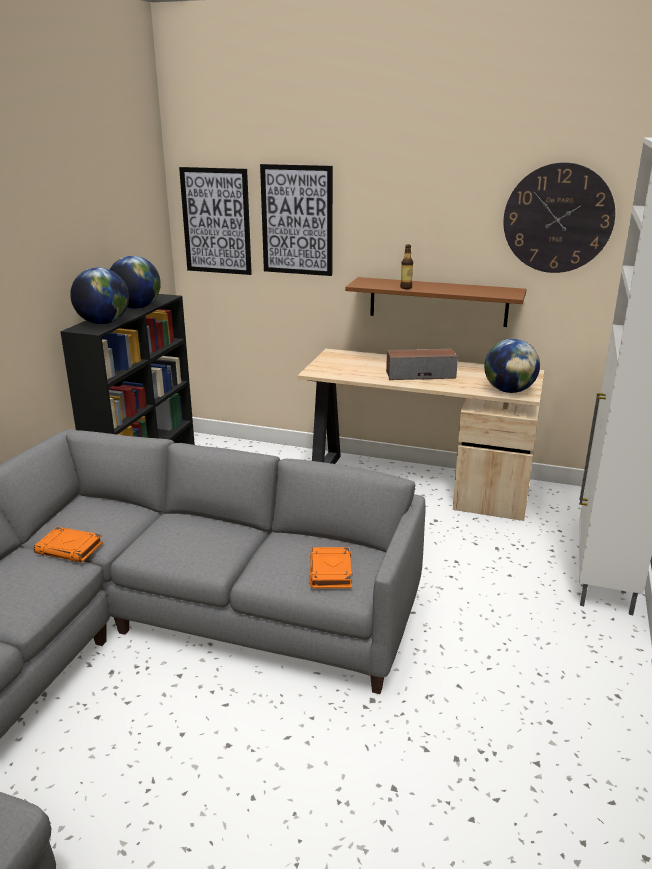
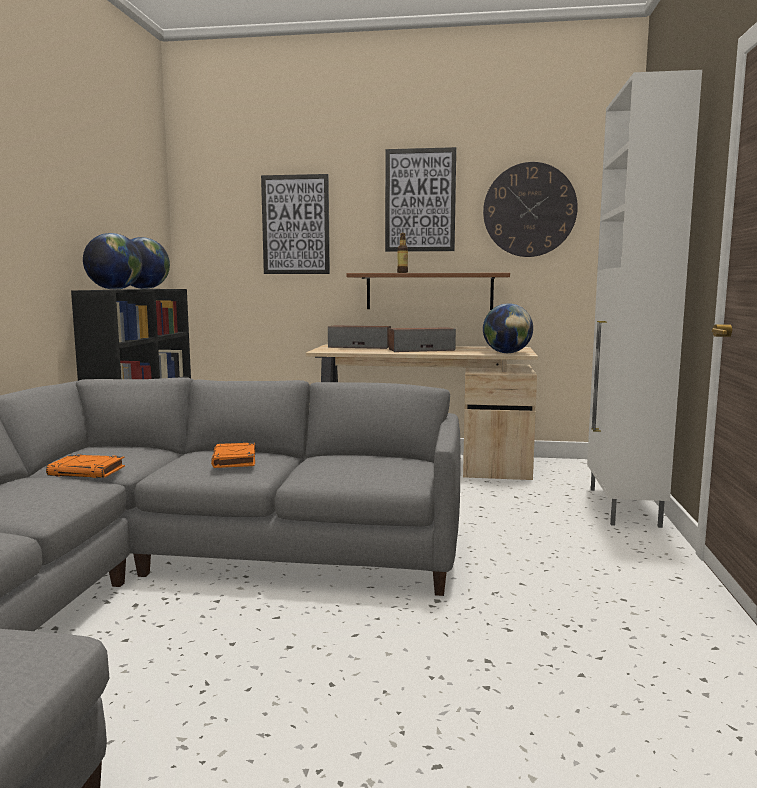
camera: 10 degrees left, 15 degrees down
picture [179,167,252,275] -> picture moved to [385,147,456,252]
orange book [309,547,352,588] -> orange book moved to [211,442,255,468]
none -> speaker [328,325,391,349]

